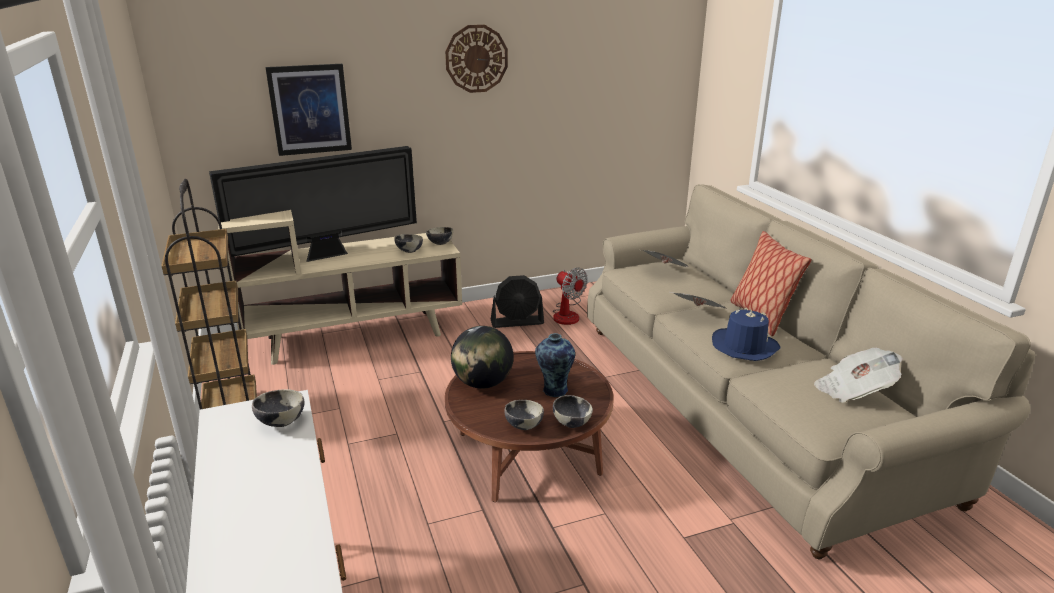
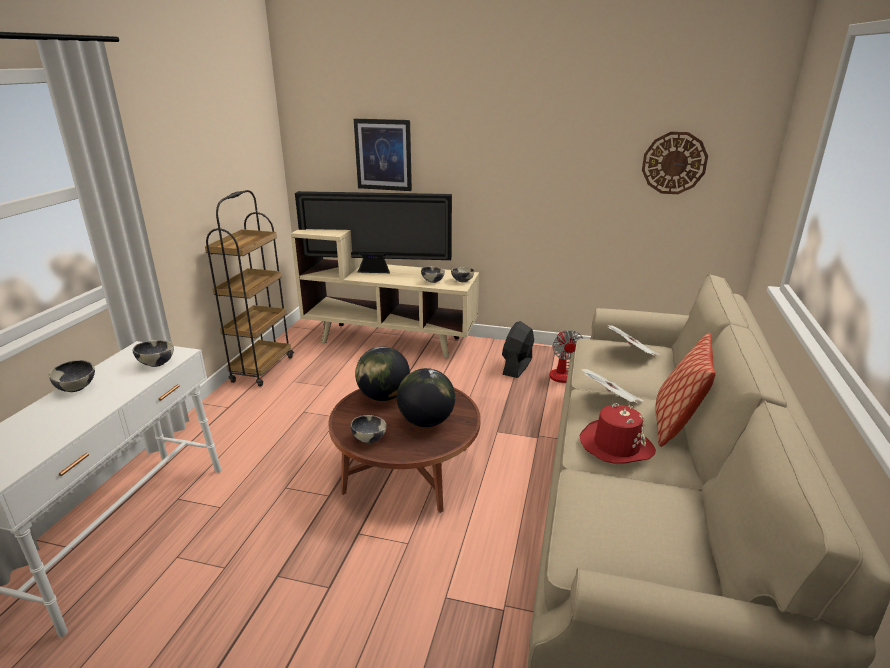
camera: 35 degrees right, 0 degrees up
wall clock [445,25,508,93] -> wall clock moved to [642,132,708,194]
black fan [491,275,544,328] -> black fan turned 90 degrees clockwise [502,321,534,378]
vase [535,333,575,397] -> globe [397,368,455,427]
bowl [553,395,593,428] -> bowl moved to [49,360,95,392]
blue hat [712,308,780,361] -> red hat [580,403,656,464]
newspaper [814,347,903,403] -> none

